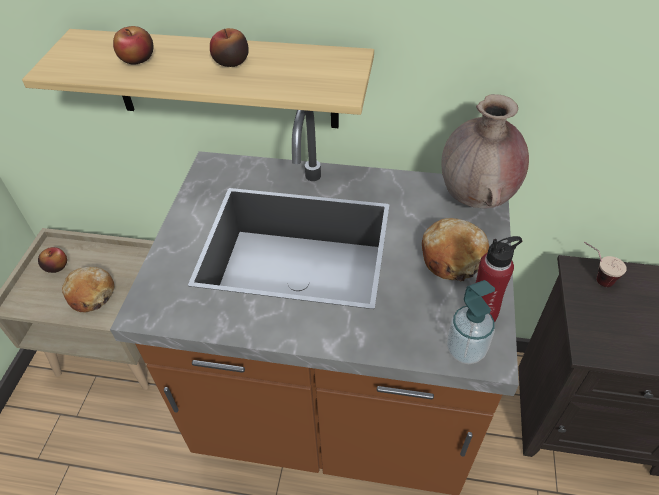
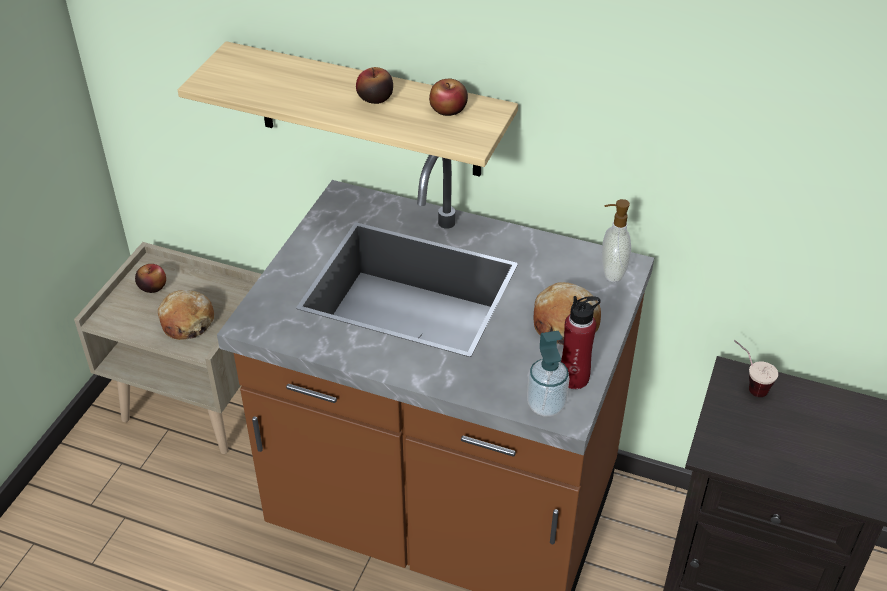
camera: 10 degrees right, 5 degrees down
apple [113,26,154,65] -> apple moved to [429,79,468,116]
brown vase [441,94,529,208] -> soap dispenser [602,199,631,282]

